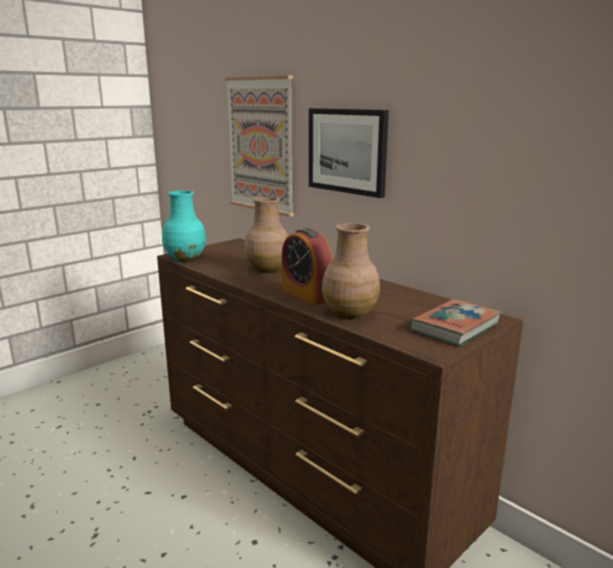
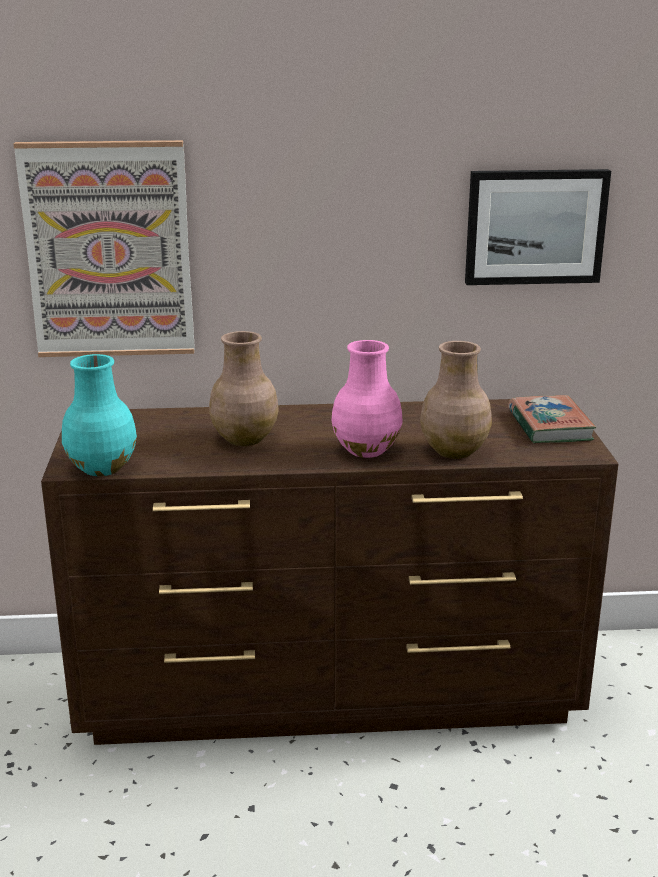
camera: 50 degrees left, 5 degrees up
alarm clock [282,228,333,305] -> pink vase [331,340,403,458]
picture [309,108,389,198] -> picture moved to [465,169,611,285]

